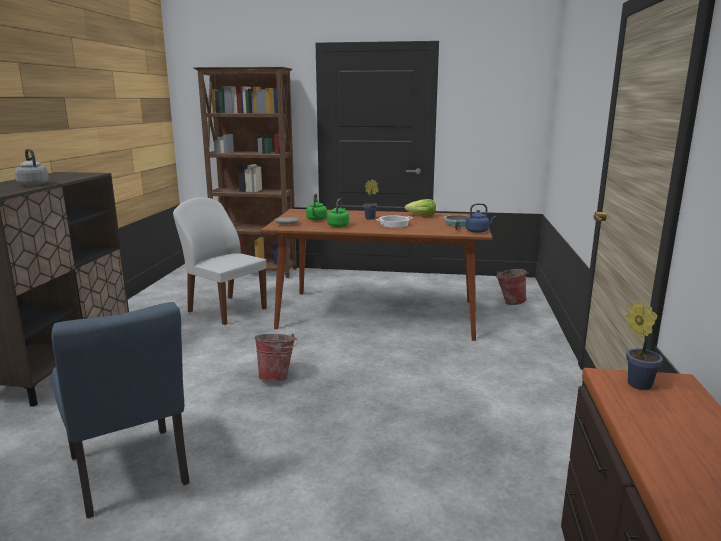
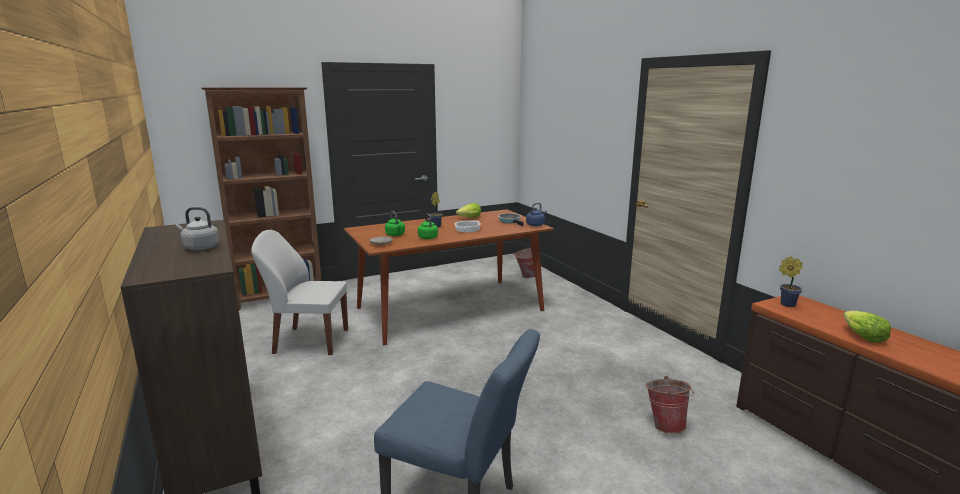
camera: 35 degrees left, 0 degrees up
bucket [254,333,298,382] -> bucket moved to [646,376,694,433]
none -> lettuce [843,311,891,343]

